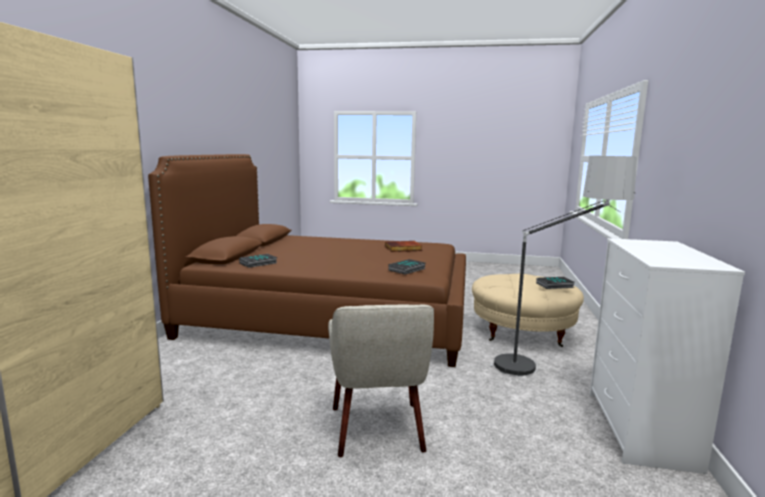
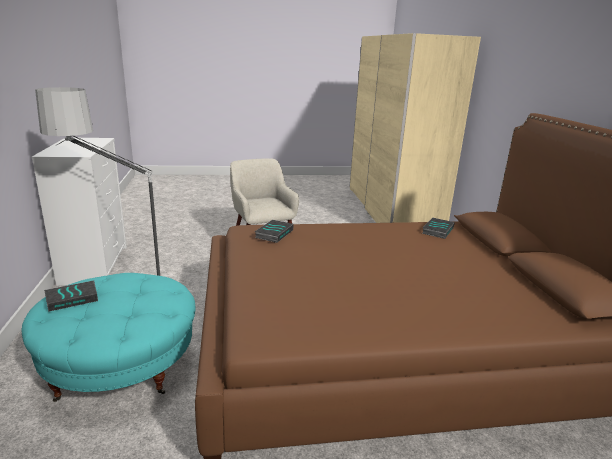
camera: 160 degrees right, 10 degrees up
book [385,241,422,252] -> none
beige ottoman [472,274,584,347] -> turquoise ottoman [21,273,195,402]

